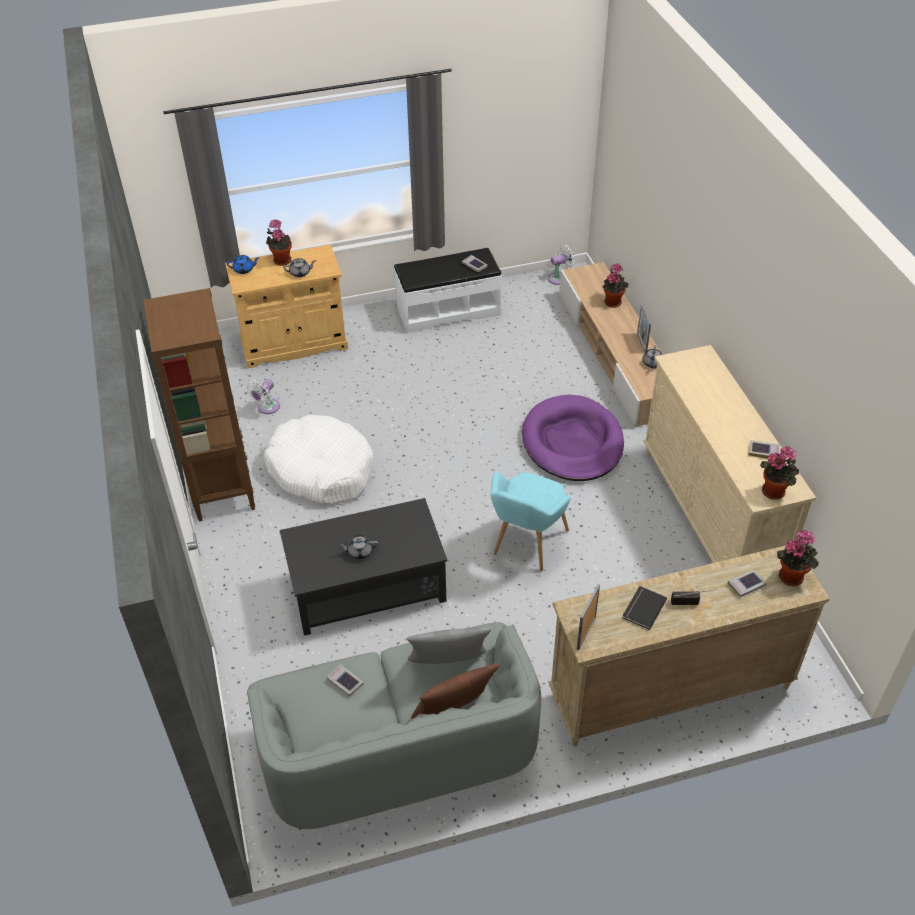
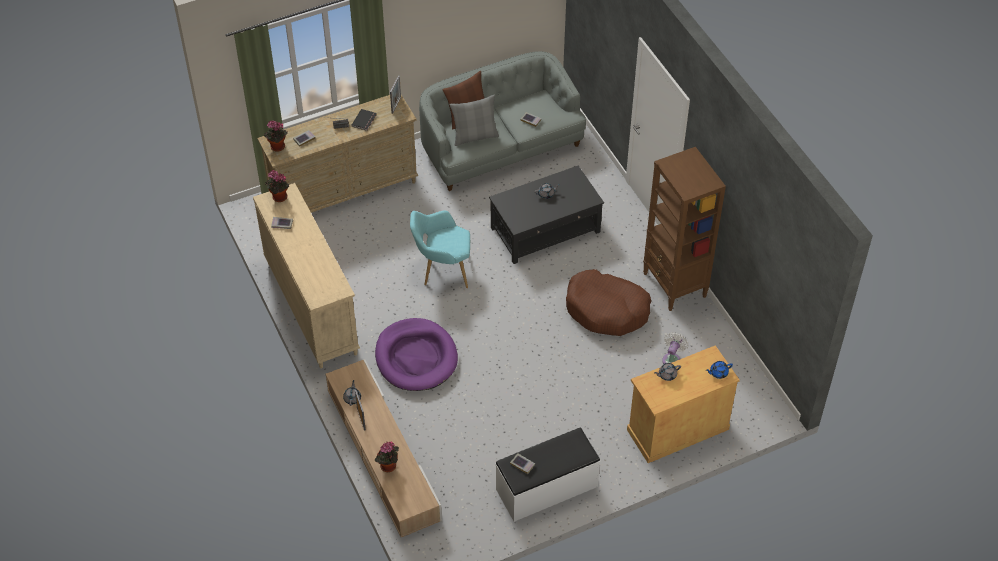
camera: 170 degrees right, 5 degrees up
white dog bed [264,415,373,505] -> brown dog bed [566,269,651,336]
potted plant [266,220,292,266] -> none
turquoise armchair [490,472,571,571] -> turquoise armchair turned 105 degrees counterclockwise [410,210,470,288]
white fan [548,244,575,285] -> none

